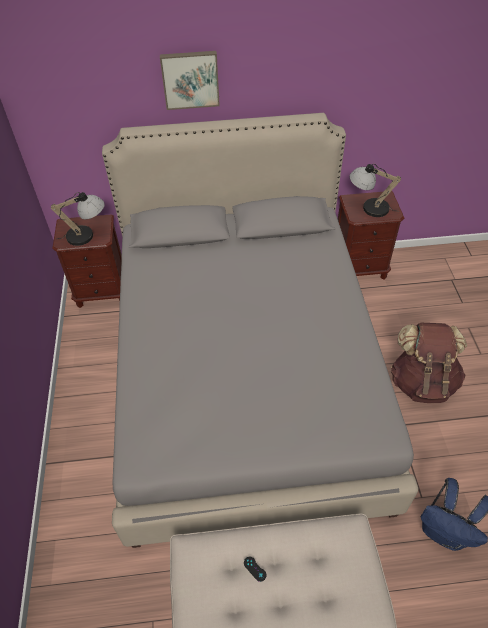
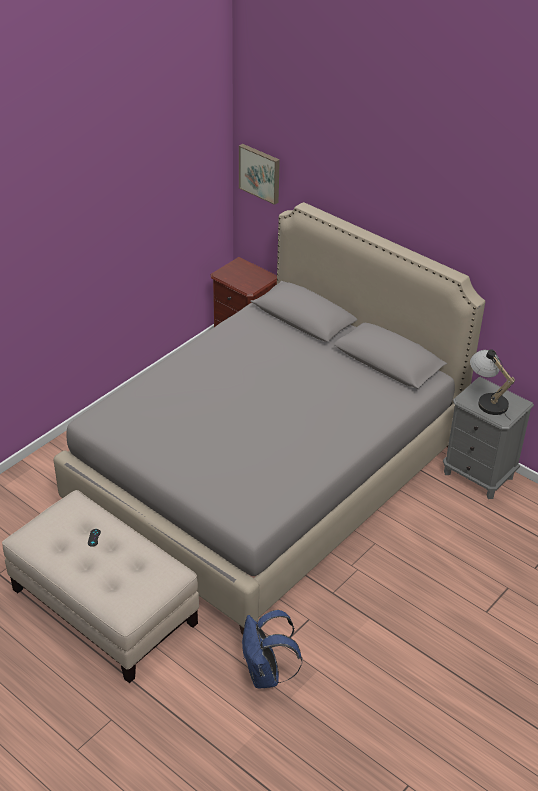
camera: 45 degrees right, 10 degrees down
table lamp [51,192,105,246] -> none
picture [160,51,220,110] -> picture moved to [239,144,280,205]
brown nightstand [338,191,404,280] -> grey nightstand [443,377,534,499]
brown backpack [391,323,467,403] -> none

